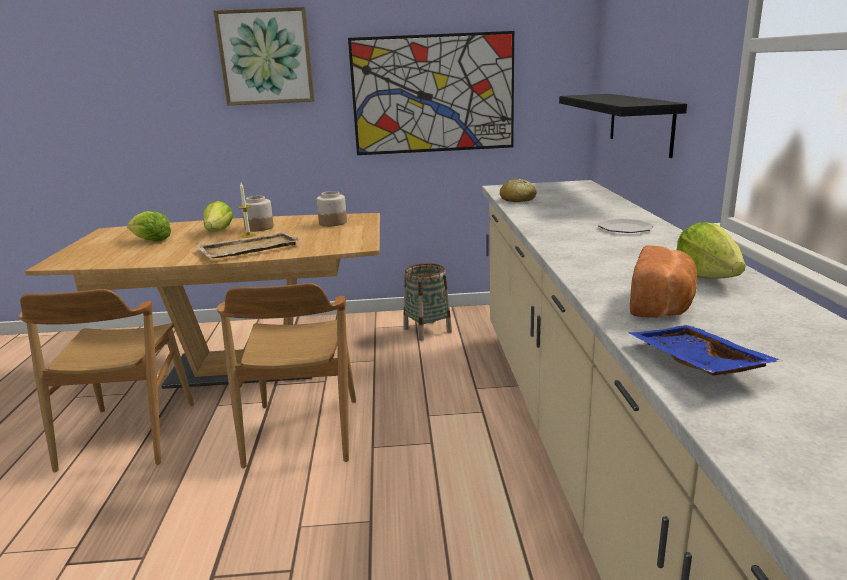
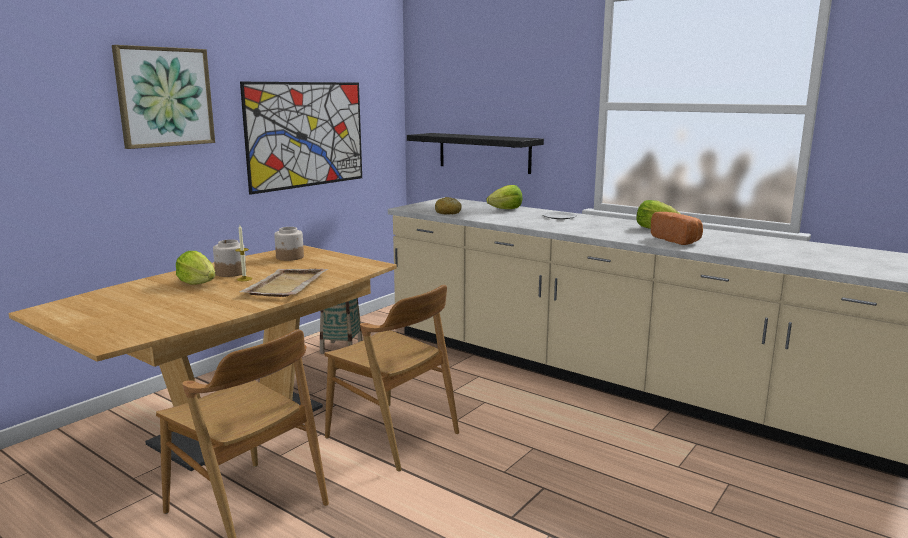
camera: 50 degrees left, 5 degrees down
lettuce [127,211,171,242] -> lettuce moved to [487,185,522,209]
blue tray [629,325,782,375] -> none

